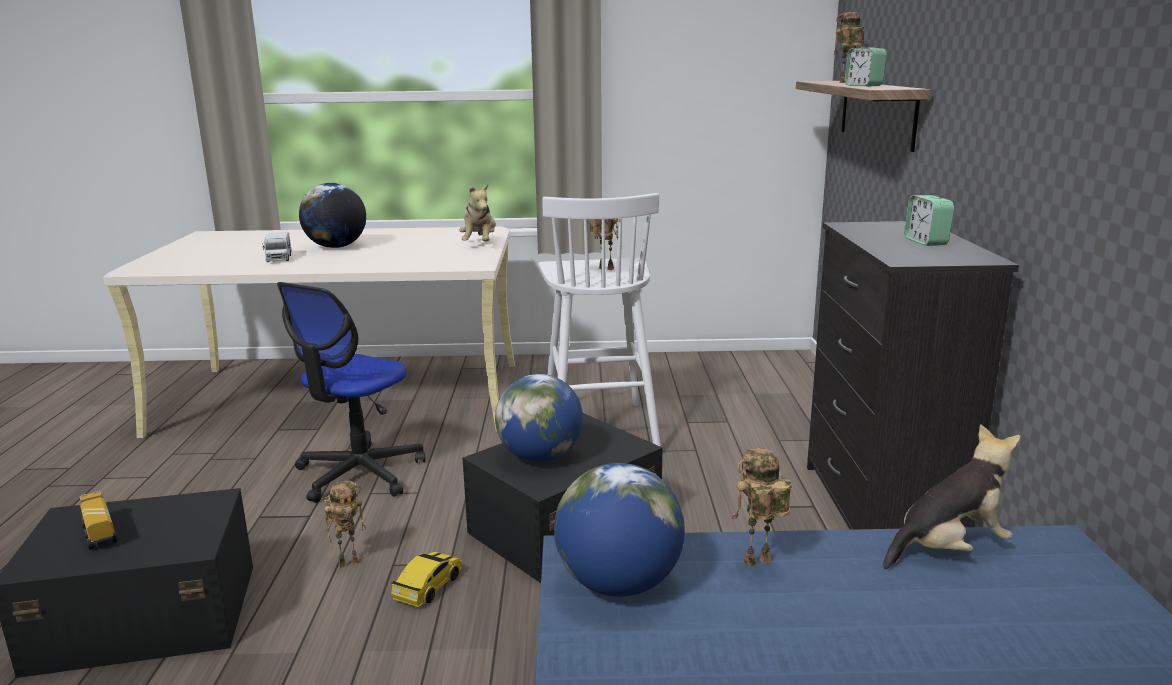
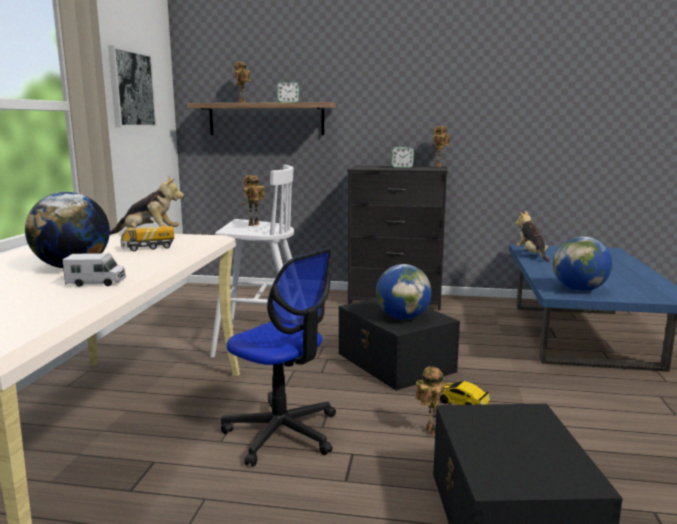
camera: 80 degrees left, 5 degrees down
toy truck [80,491,118,550] -> toy truck moved to [121,226,174,251]
toy robot [732,448,792,567] -> toy robot moved to [432,126,450,167]
none -> picture [108,45,157,128]

